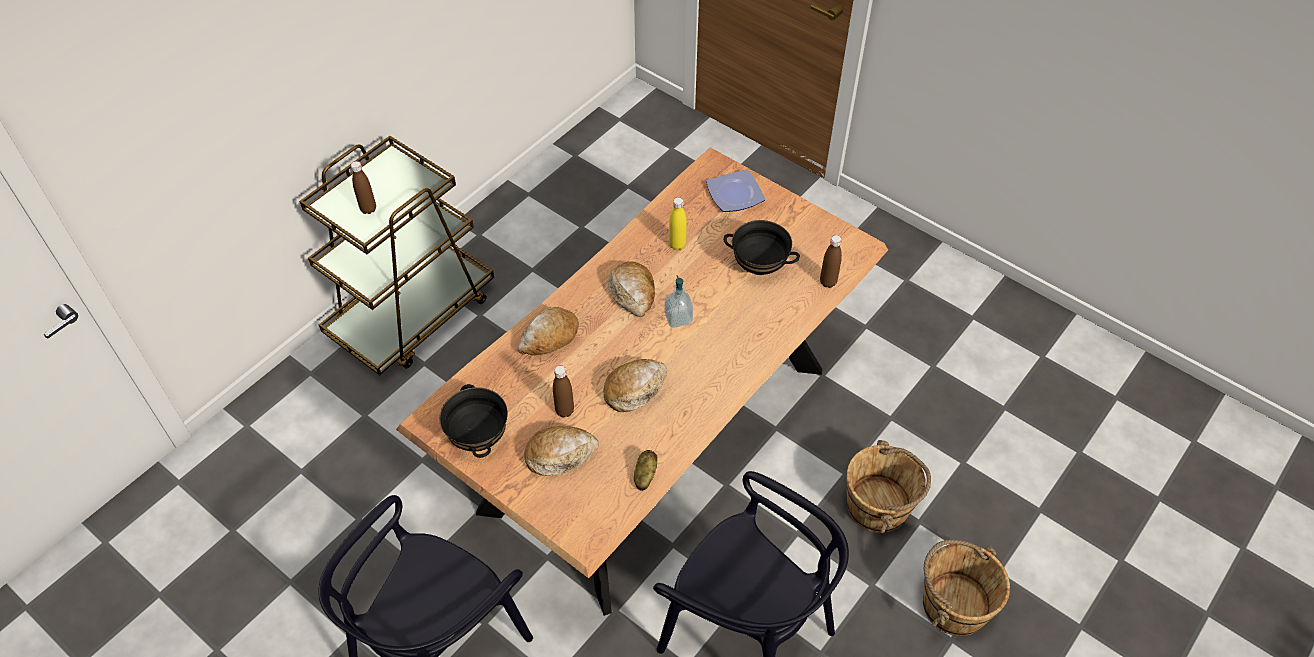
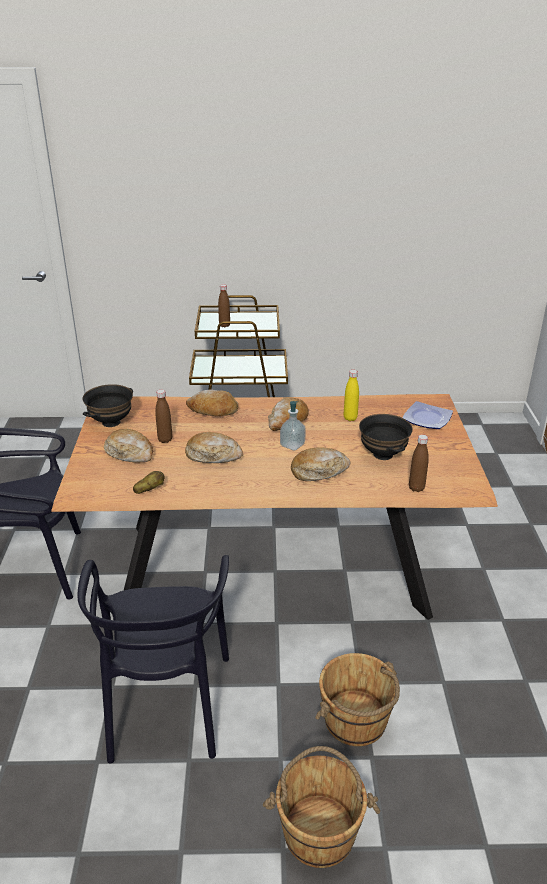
camera: 50 degrees right, 20 degrees down
none -> bread [291,447,350,481]

